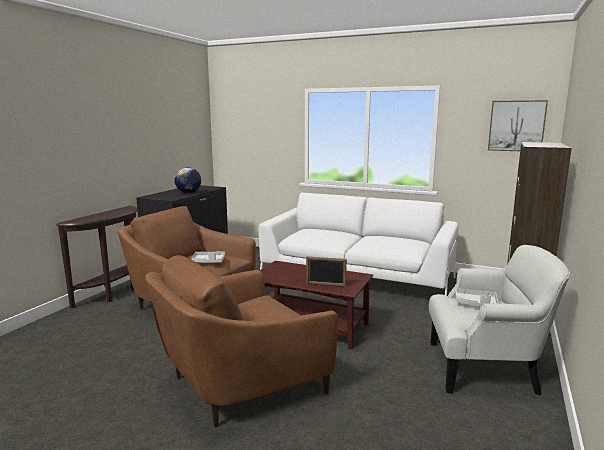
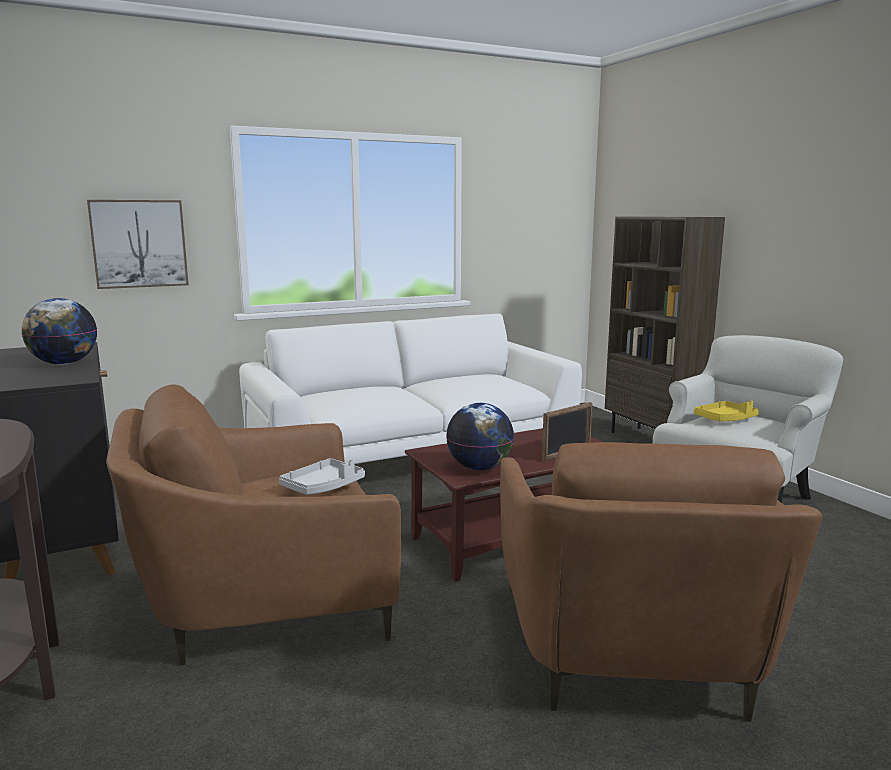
camera: 50 degrees left, 0 degrees up
grey tray [456,288,499,307] -> yellow tray [694,401,759,421]
picture [488,100,548,151] -> picture moved to [87,200,189,289]
none -> globe [446,403,514,470]

